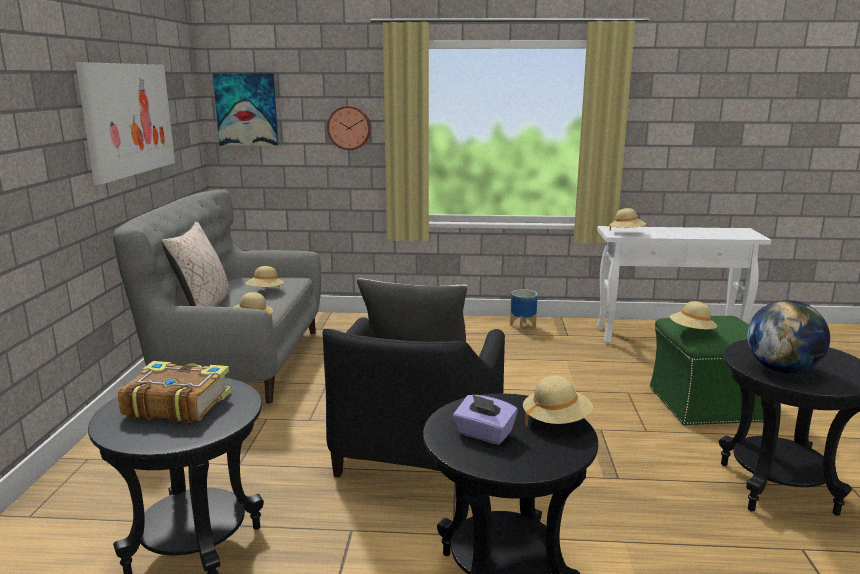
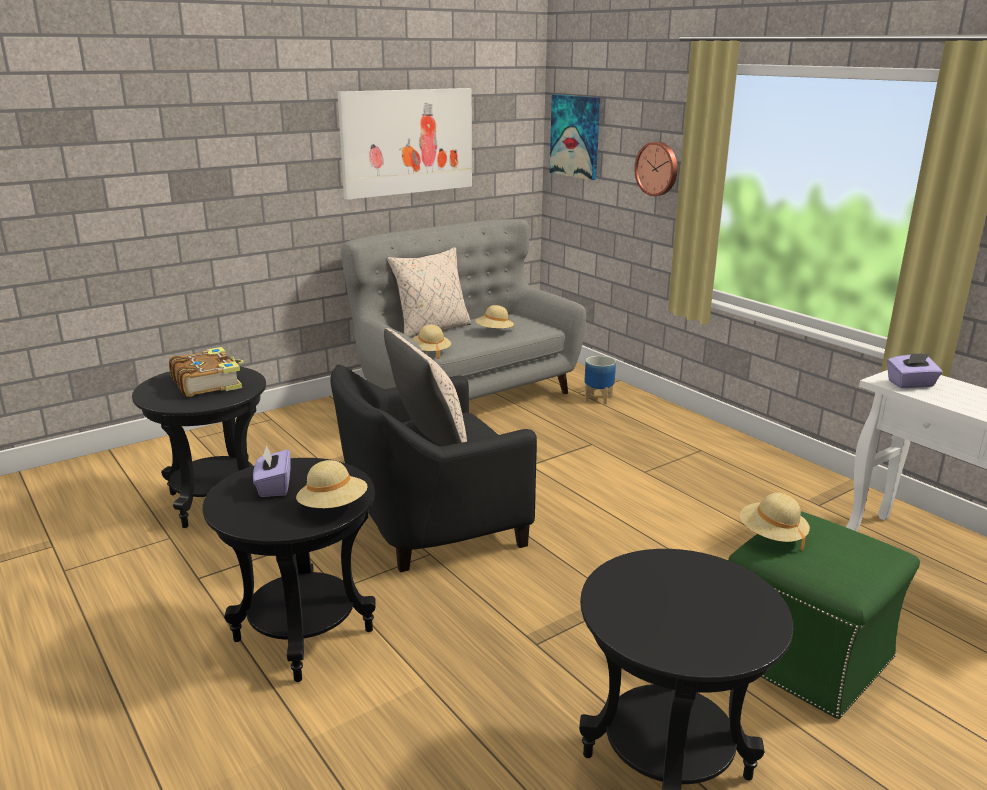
camera: 50 degrees right, 5 degrees up
planter [510,289,538,331] -> planter moved to [585,356,616,405]
beige hat [609,208,646,230] -> purple tissue box [887,353,942,388]
globe [747,300,830,373] -> none

